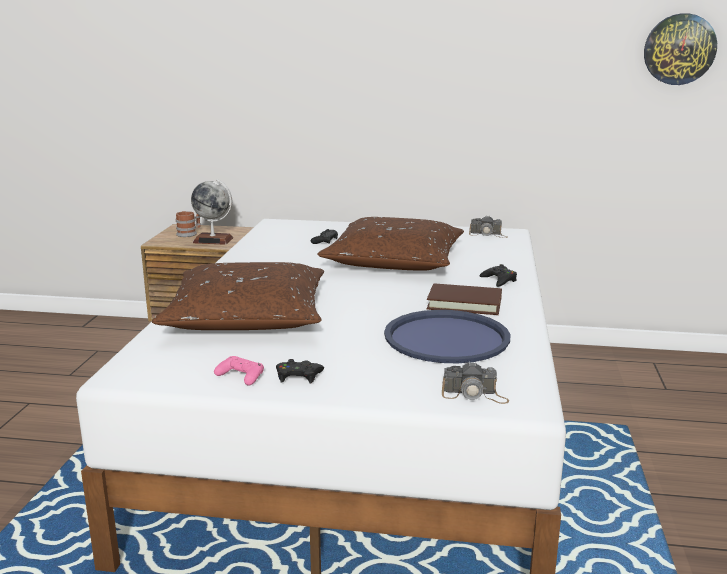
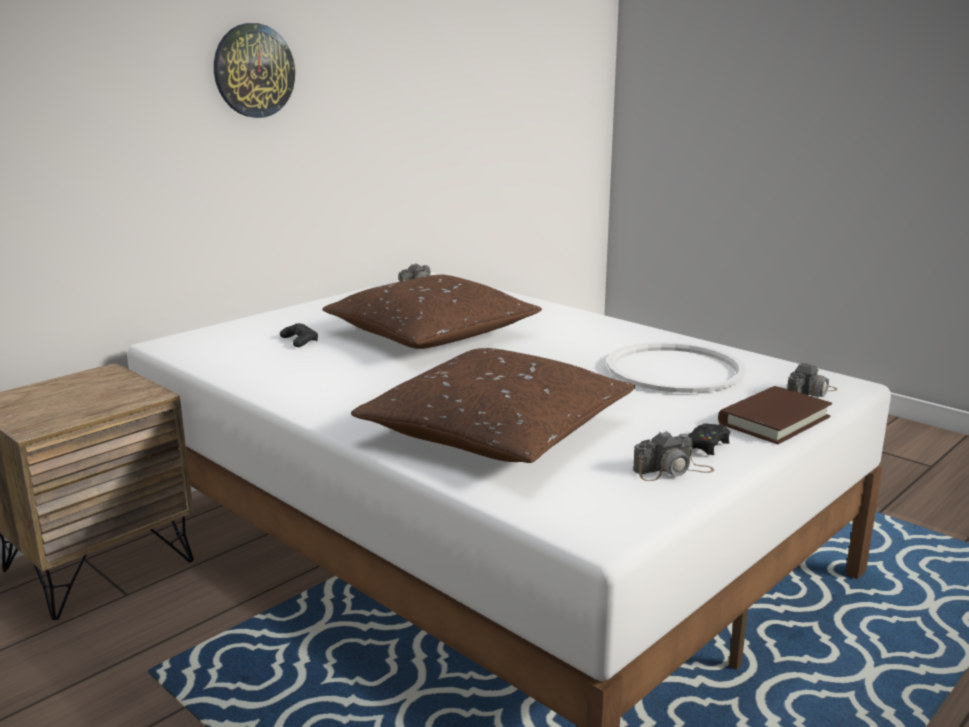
camera: 55 degrees left, 0 degrees up
mug [176,211,201,237] -> none
globe [191,179,233,245] -> none
pink game controller [214,356,264,385] -> camera [633,431,714,481]
blue tray [384,310,510,363] -> white tray [607,342,746,393]
brown book [427,283,502,315] -> brown book moved to [718,386,832,444]
black game controller [480,264,517,287] -> none
wall clock [644,13,717,85] -> wall clock moved to [214,23,295,118]

